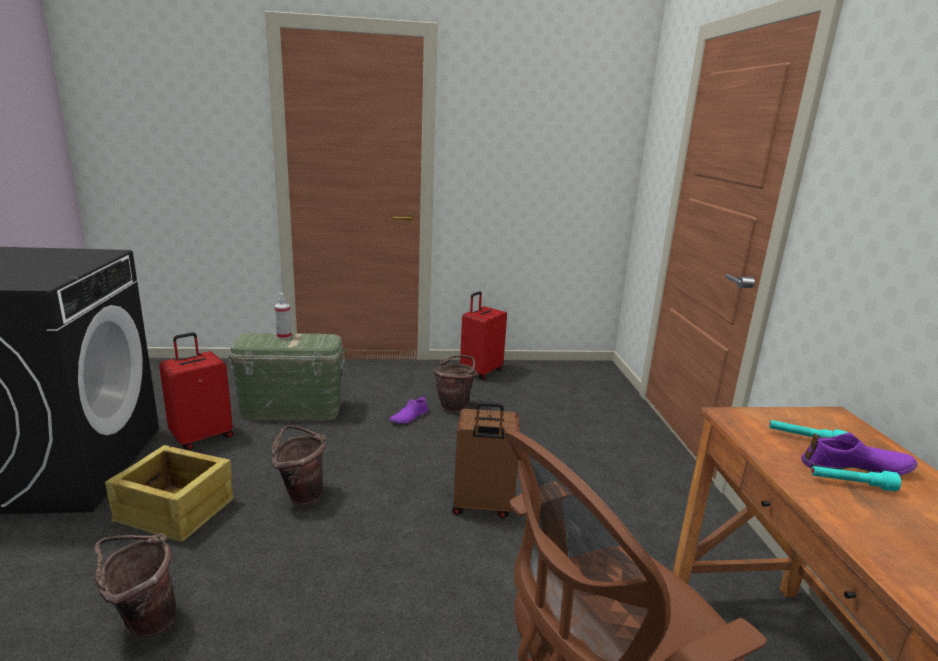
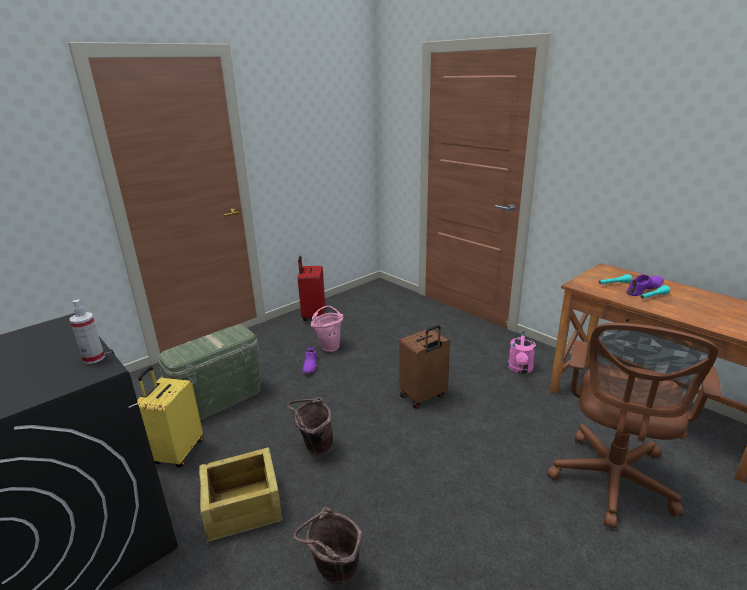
camera: 35 degrees left, 5 degrees up
red suitcase [159,332,233,450] -> yellow suitcase [137,366,203,467]
spray bottle [275,293,292,339] -> spray bottle moved to [69,300,105,364]
brown bucket [433,355,478,414] -> pink bucket [311,306,343,352]
none -> pink watering can [508,330,536,374]

